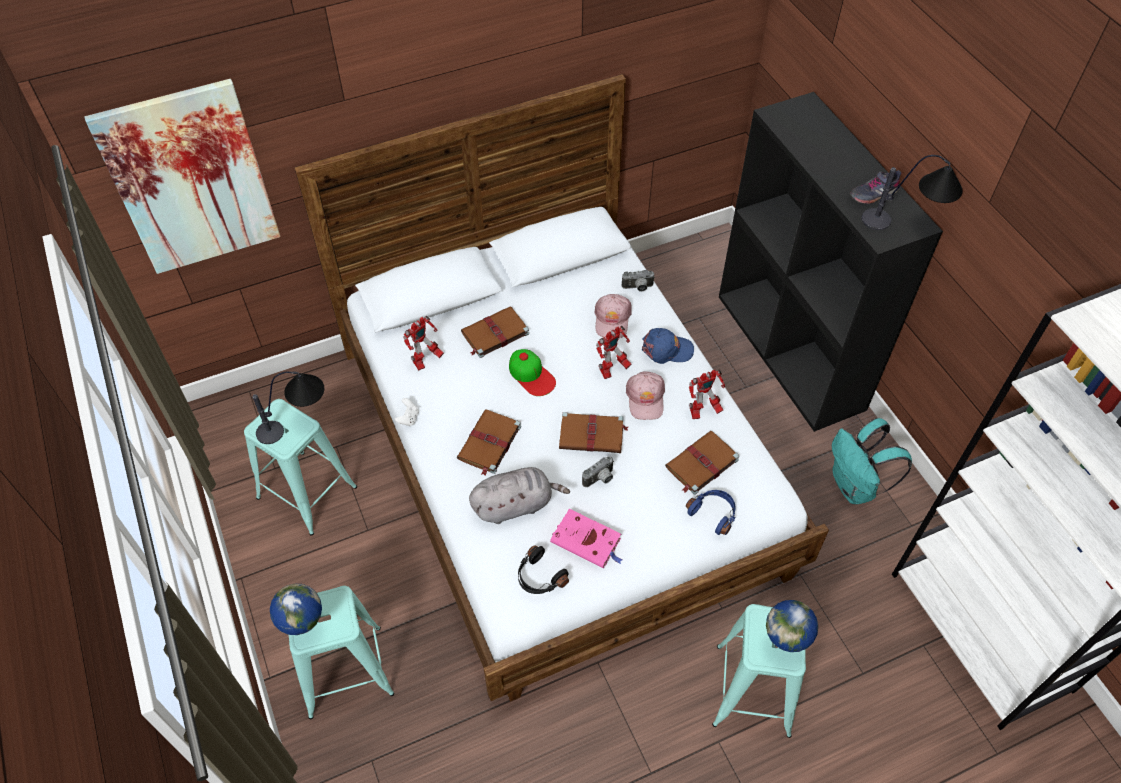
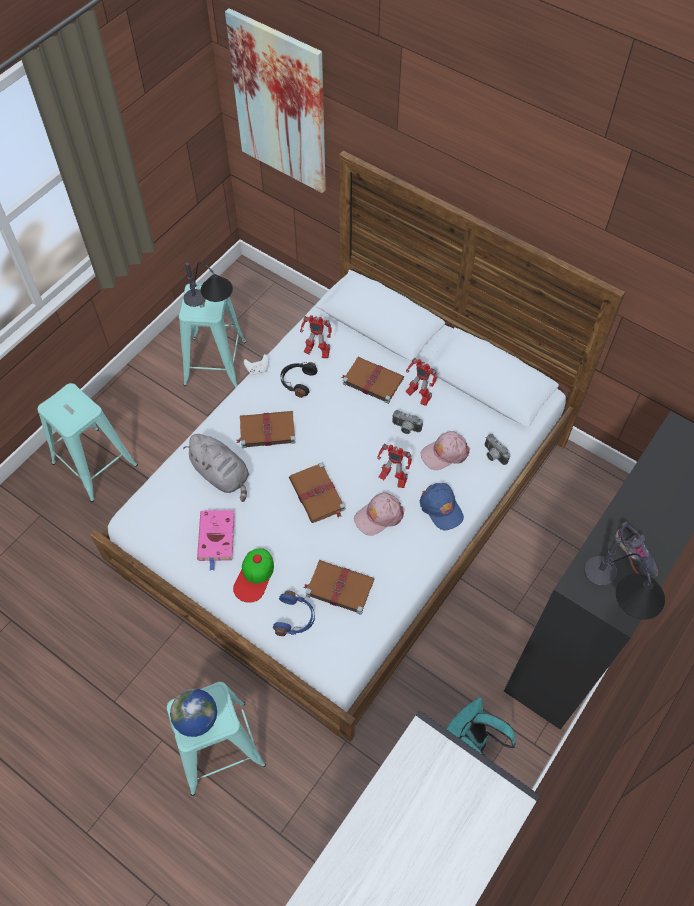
camera: 60 degrees right, 5 degrees up
globe [270,584,322,635] -> none
cap [509,349,556,396] -> cap moved to [233,548,274,603]
black headphones [518,545,569,594] -> black headphones moved to [281,362,318,398]
camera [582,456,614,487] -> camera moved to [392,410,423,434]
toy robot [689,369,725,419] -> toy robot moved to [406,358,438,406]
grey shoe [850,170,901,204] -> grey shoe turned 150 degrees counterclockwise [615,522,658,579]

